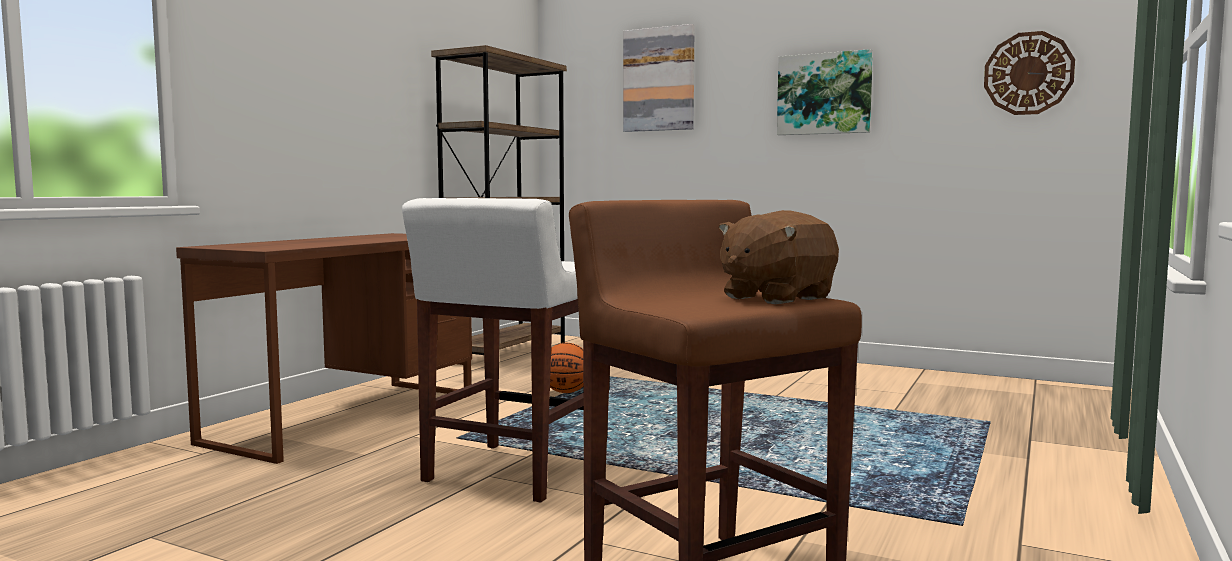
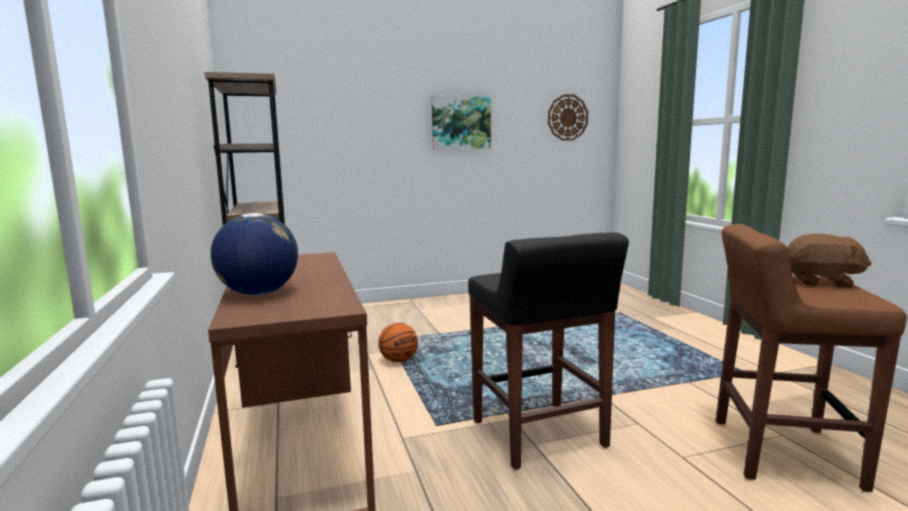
camera: 45 degrees left, 5 degrees up
white stool [402,198,583,503] -> black stool [468,232,629,470]
picture [623,24,695,132] -> none
brown plush toy [719,210,839,304] -> brown plush toy turned 75 degrees counterclockwise [787,234,872,288]
none -> globe [211,213,298,295]

